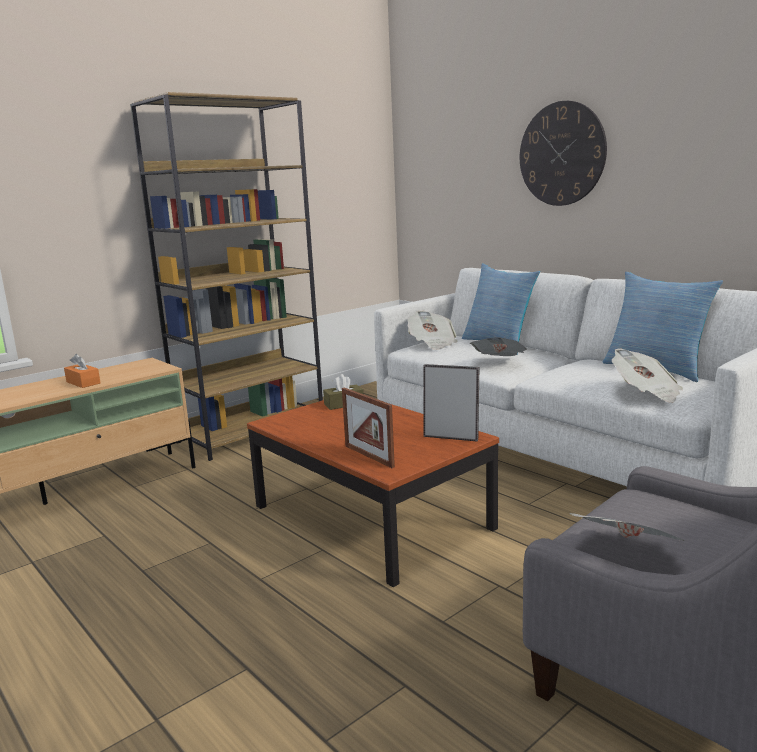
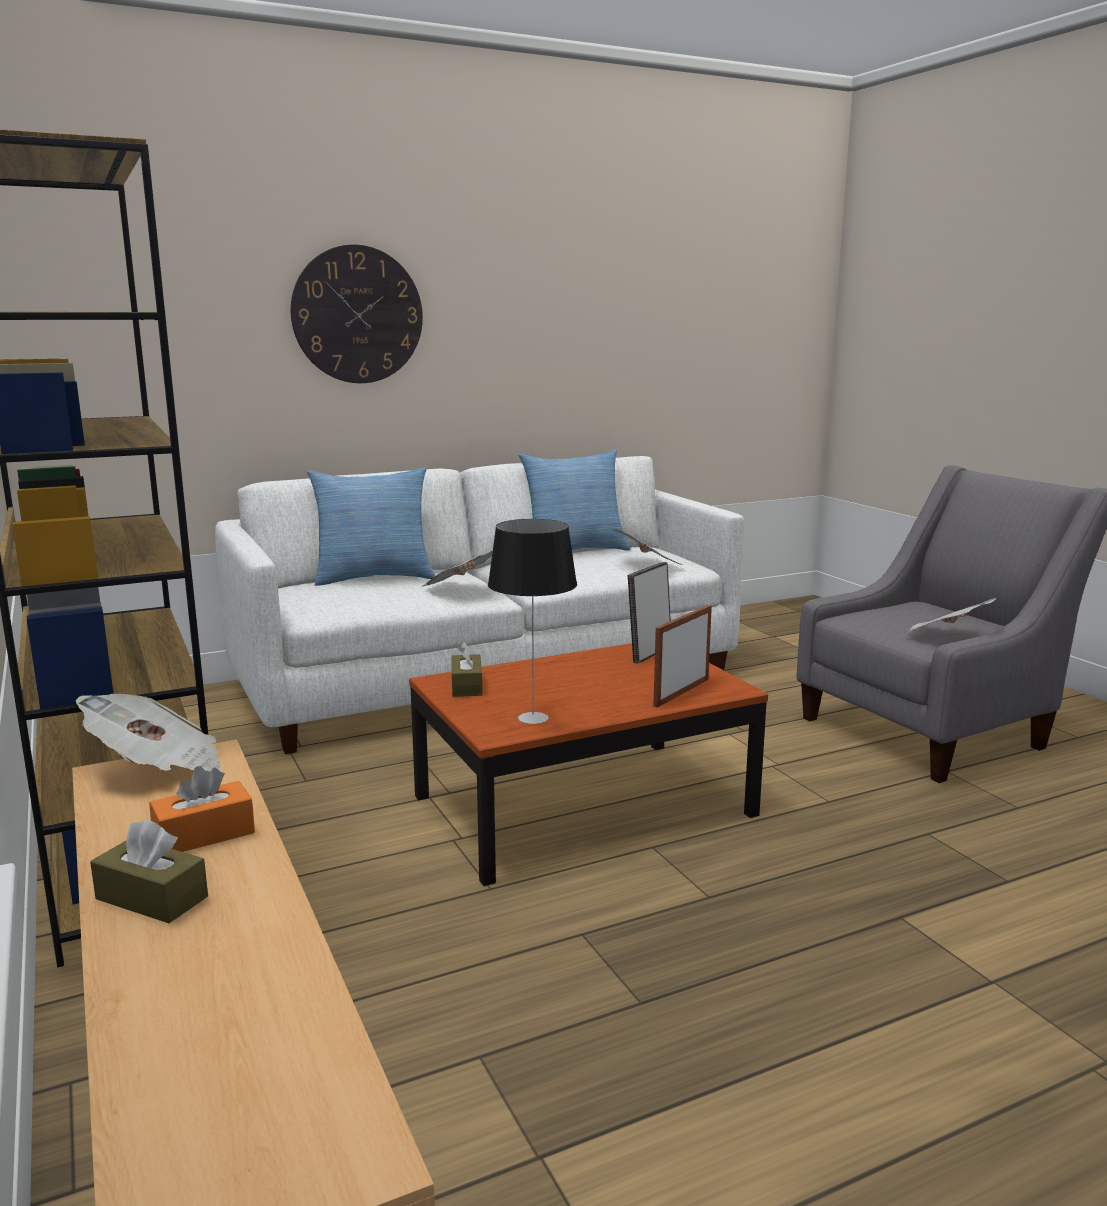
camera: 75 degrees left, 0 degrees up
picture frame [342,388,395,468] -> picture frame turned 150 degrees clockwise [653,605,712,708]
newspaper [407,311,458,350] -> newspaper moved to [76,694,222,772]
none -> brown tissue box [90,819,208,923]
none -> table lamp [488,519,577,724]

